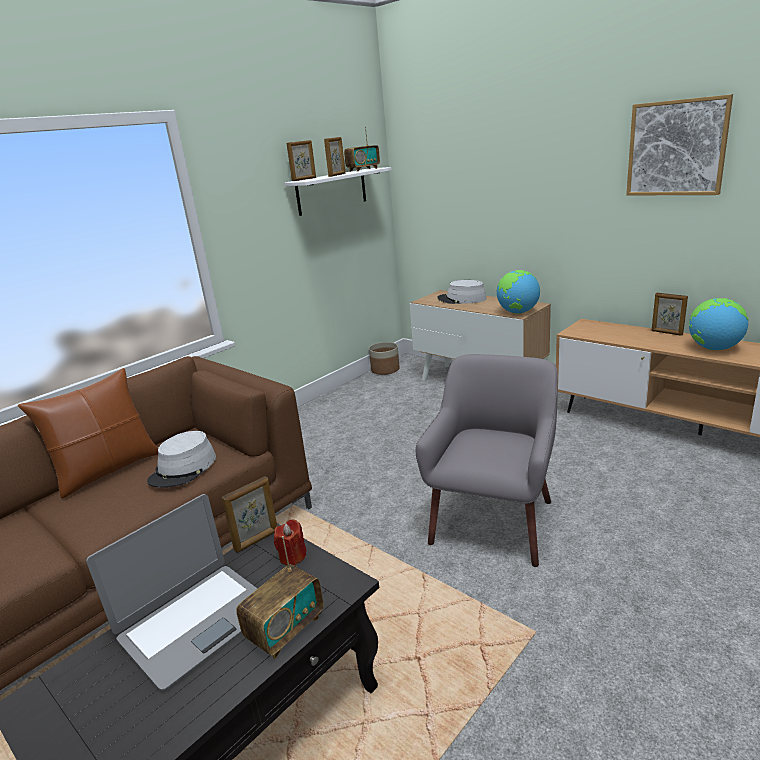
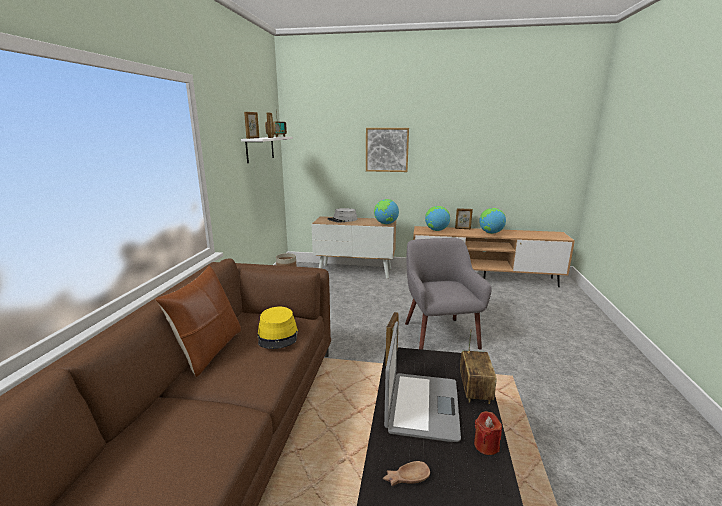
camera: 35 degrees left, 5 degrees down
grey hat [147,431,216,488] -> yellow hat [258,307,298,349]
red candle [274,519,307,565] -> red candle moved to [474,411,502,455]
picture [626,94,733,196] -> picture moved to [366,128,409,172]
none -> brown bowl [383,461,430,486]
none -> globe [425,206,450,231]

